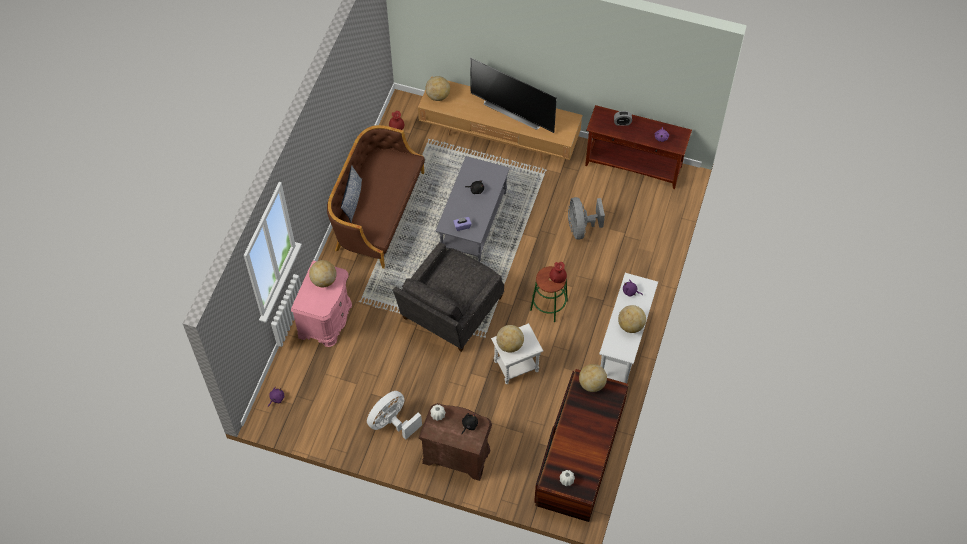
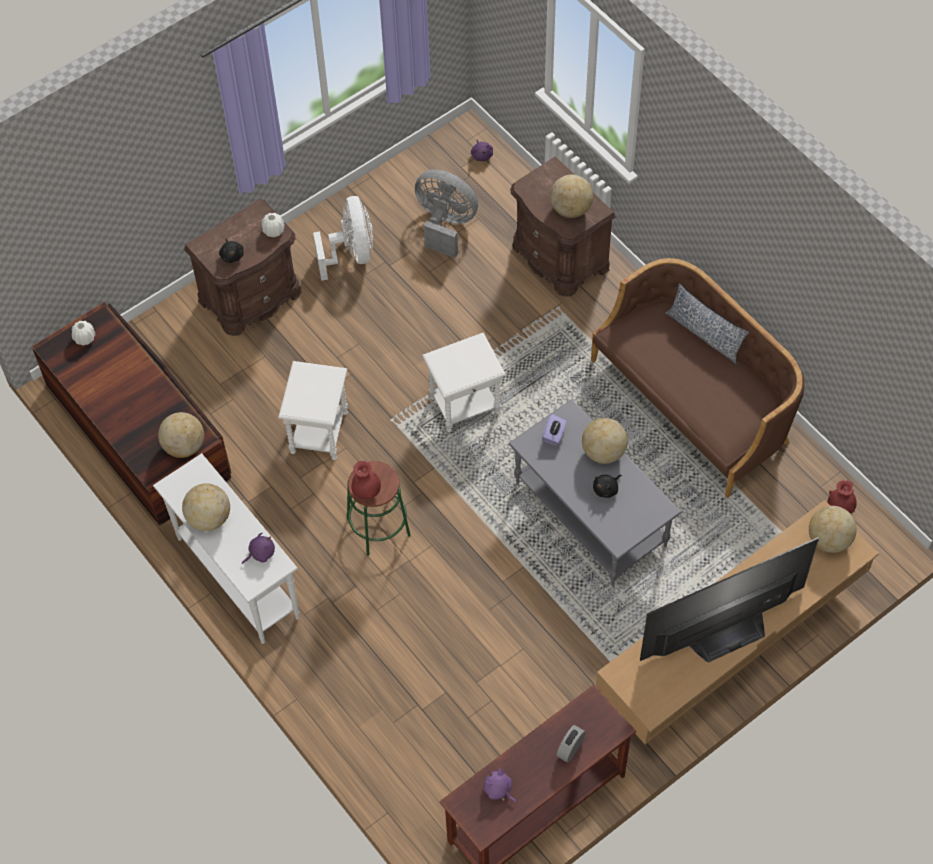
camera: 125 degrees right, 0 degrees up
pink nightstand [291,261,352,347] -> brown nightstand [510,156,616,297]
grey armchair [393,242,504,352] -> white side table [422,332,506,432]
globe [496,325,524,353] -> globe moved to [582,418,628,464]
grey fan [568,197,605,239] -> grey fan moved to [415,169,478,258]

